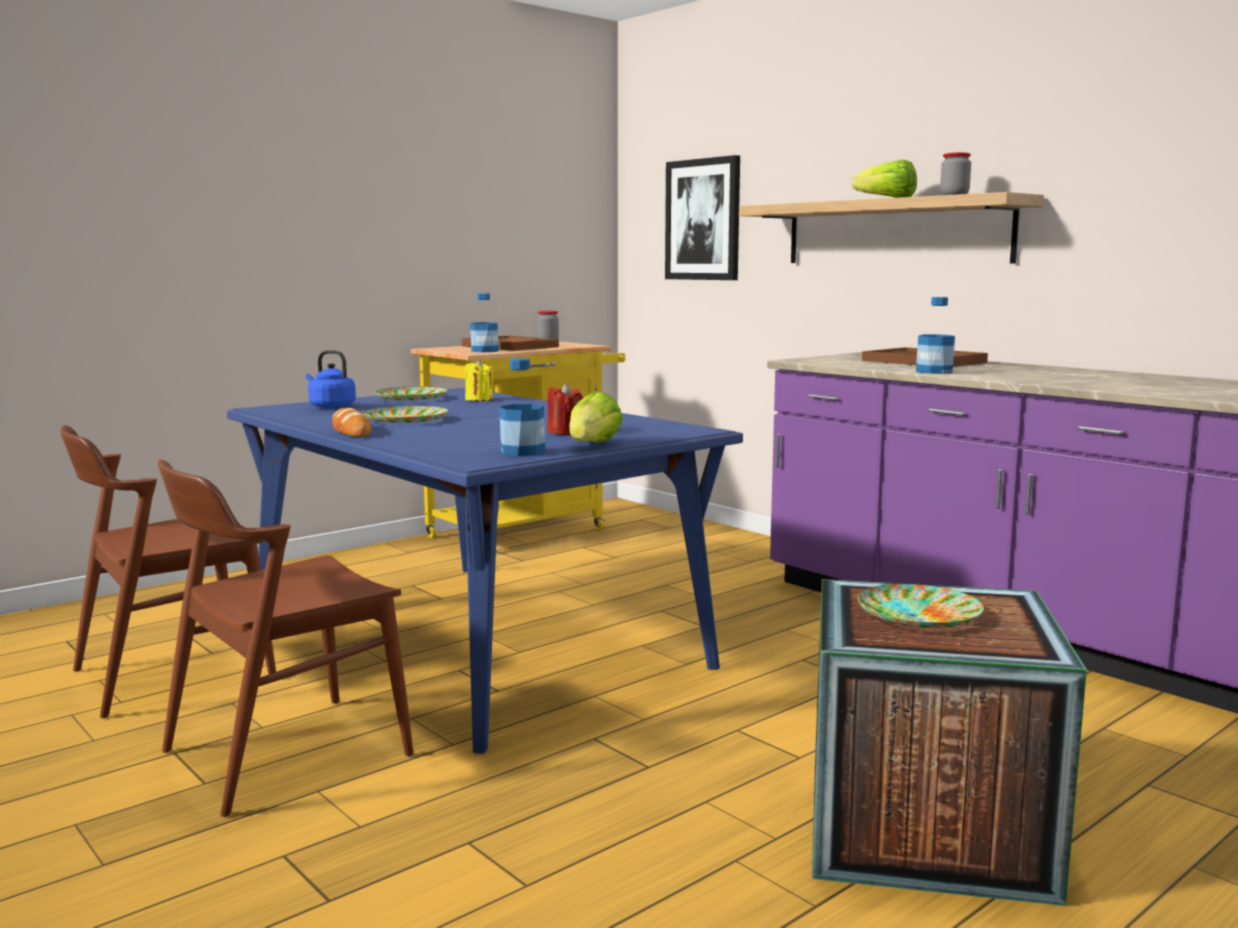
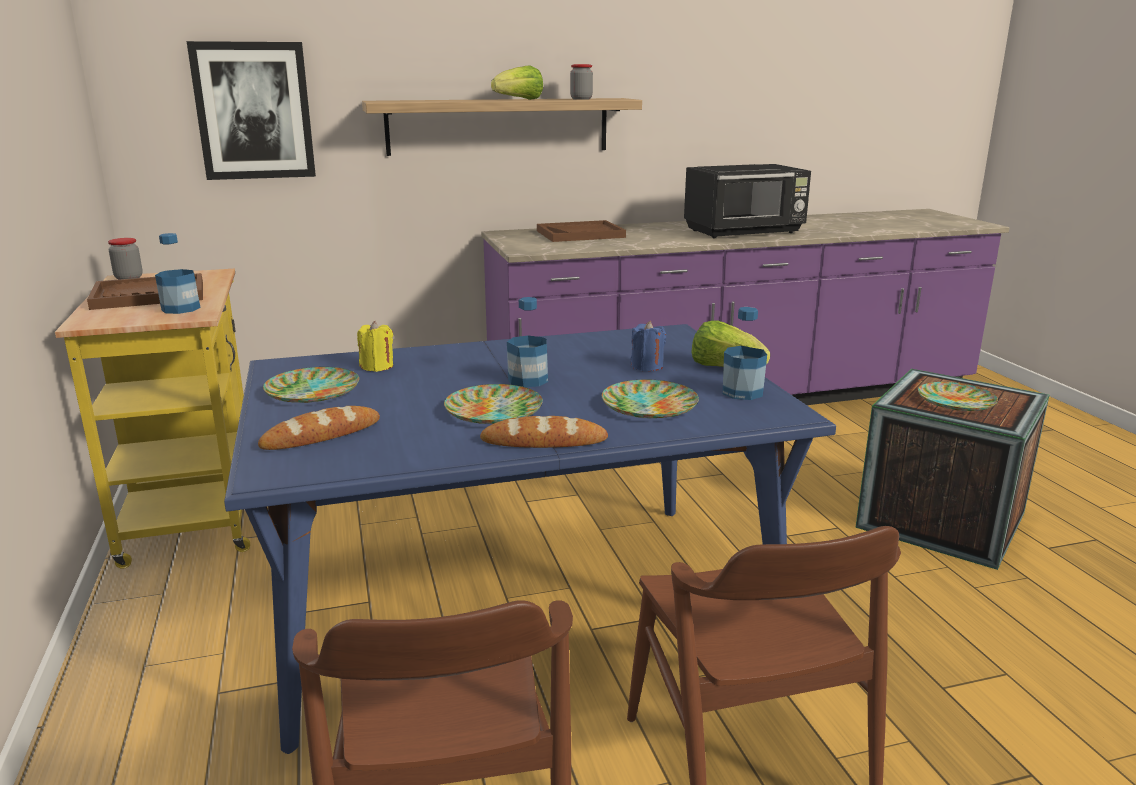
camera: 65 degrees left, 10 degrees up
blue kettle [306,350,356,409] -> bread [258,406,380,450]
red candle [547,383,583,435] -> blue candle [631,321,666,371]
bottle [916,297,955,374] -> bottle moved to [507,297,548,387]
none -> plate [602,380,699,418]
none -> black microwave [684,164,811,238]

